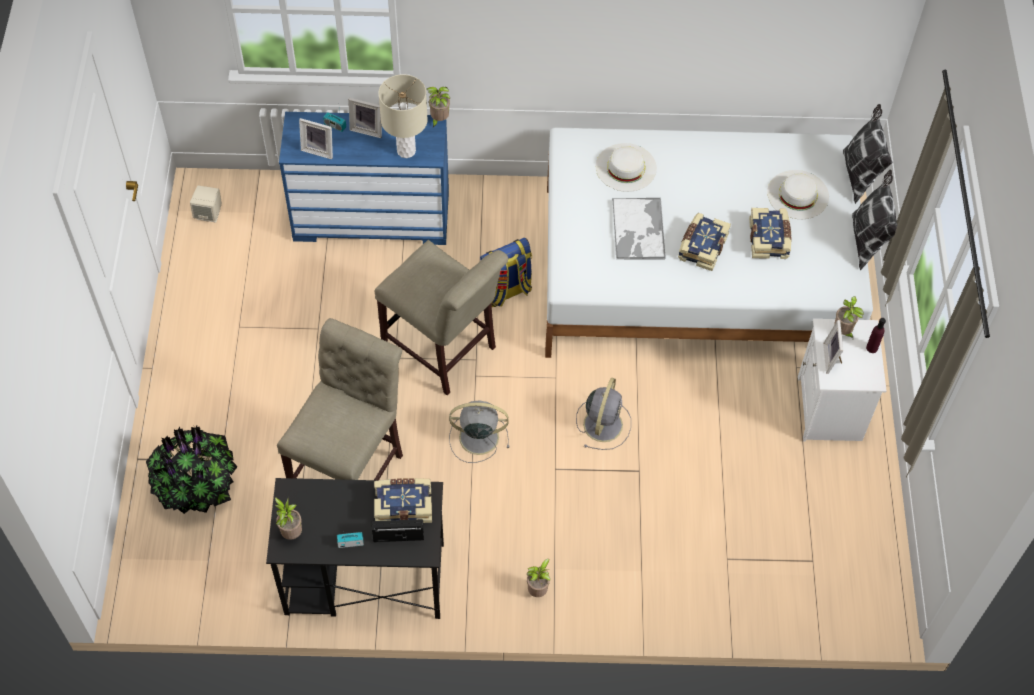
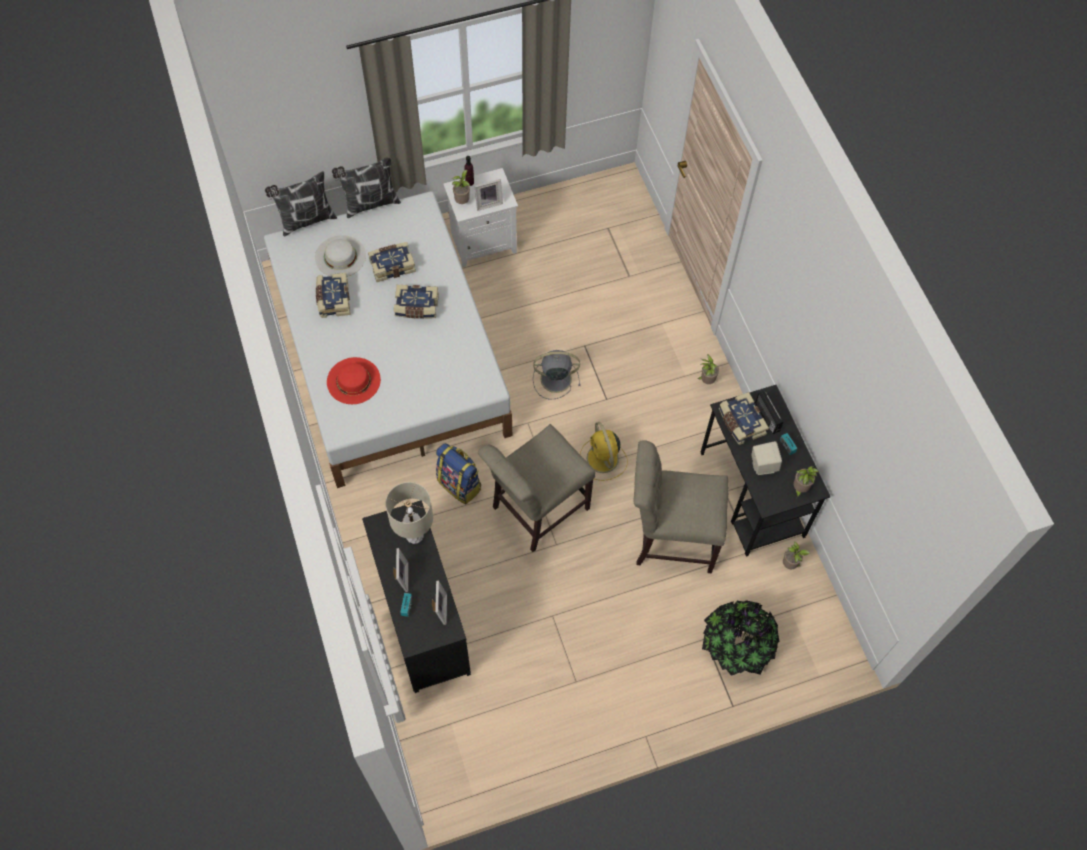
camera: 110 degrees left, 5 degrees up
beige speaker [190,185,222,223] -> beige speaker moved to [751,441,782,475]
blue dresser [279,112,449,245] -> black dresser [362,500,471,693]
beige chair [375,240,508,395] -> beige chair turned 150 degrees counterclockwise [478,424,595,552]
potted plant [427,87,450,128] -> potted plant moved to [783,542,810,569]
grey fan [449,400,509,463] -> yellow fan [580,422,628,481]
white hat [596,143,657,192] -> red hat [327,357,381,404]
tray [612,198,666,260] -> none
none -> book [316,273,351,318]

